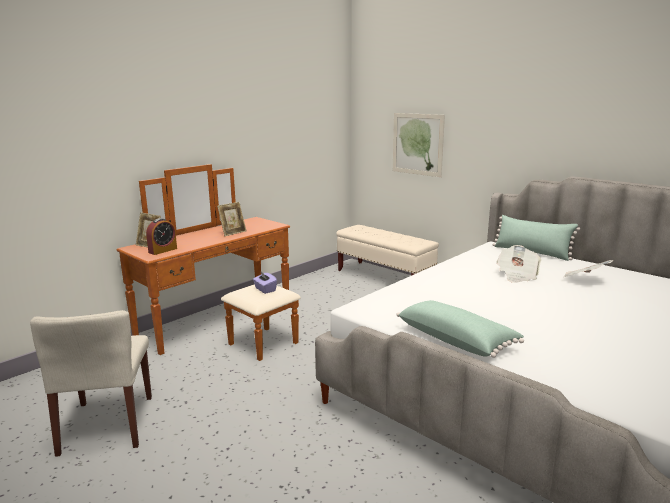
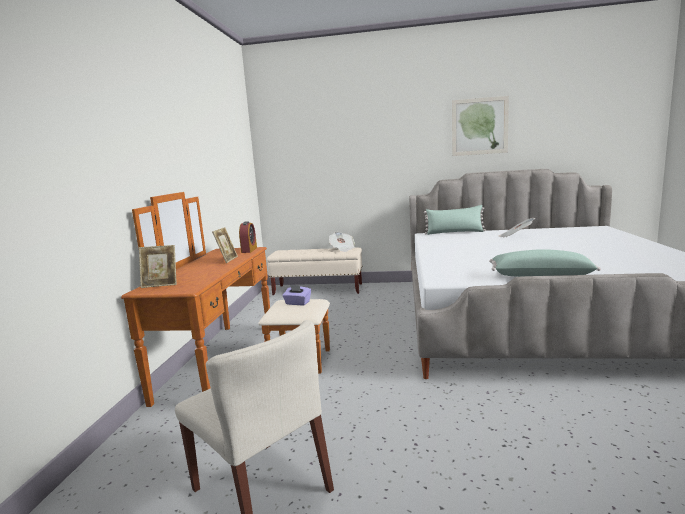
camera: 35 degrees left, 5 degrees down
alarm clock [146,218,177,255] -> alarm clock moved to [239,221,257,253]
picture [393,113,445,177] -> picture moved to [452,96,509,156]
newspaper [496,245,541,283] -> newspaper moved to [329,232,356,252]

